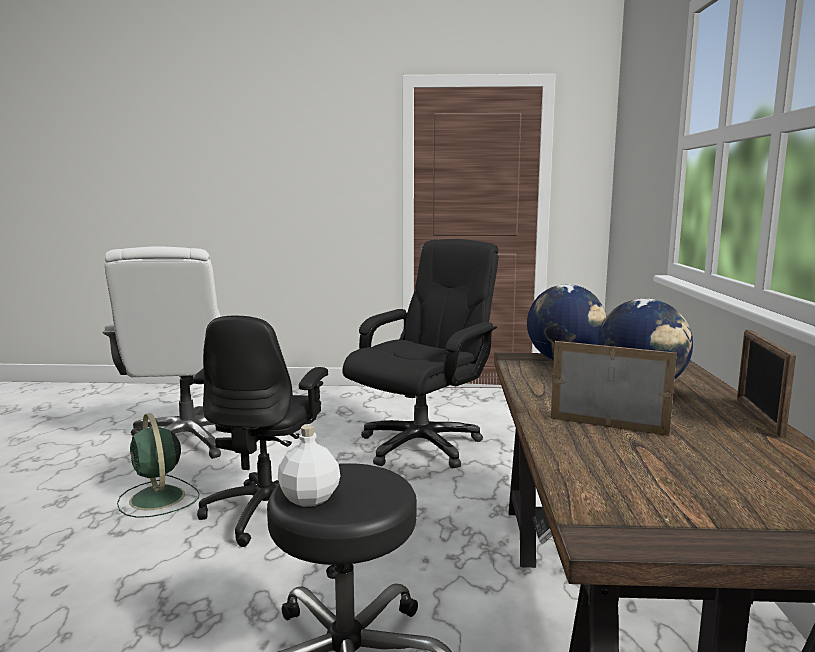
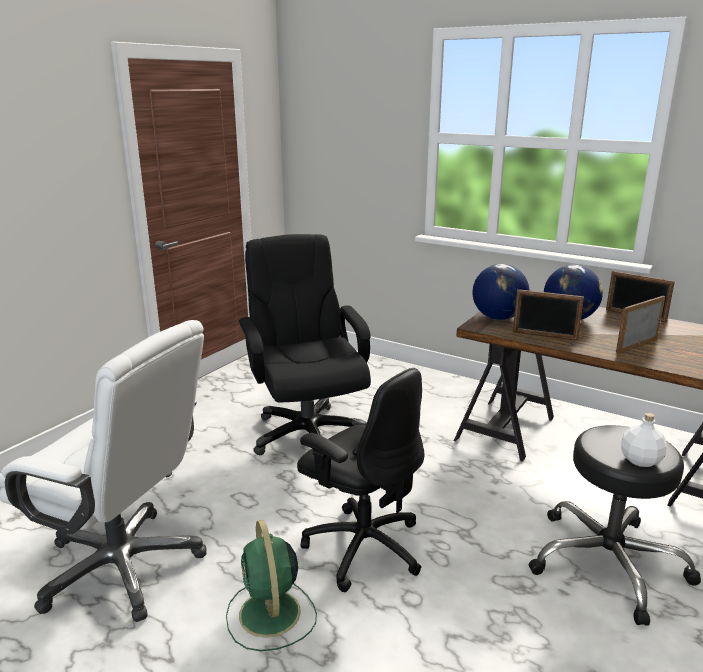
camera: 60 degrees left, 10 degrees up
green fan [117,413,199,518] -> green fan turned 75 degrees clockwise [226,520,317,651]
none -> picture frame [513,289,584,341]

